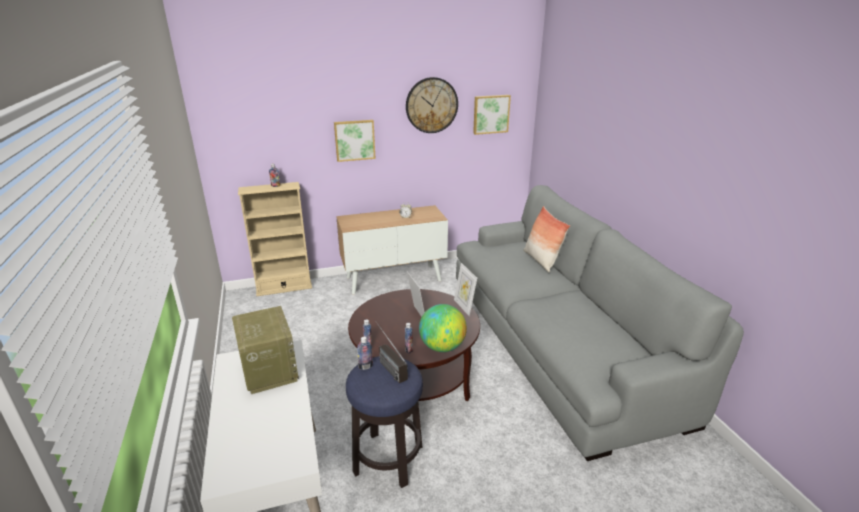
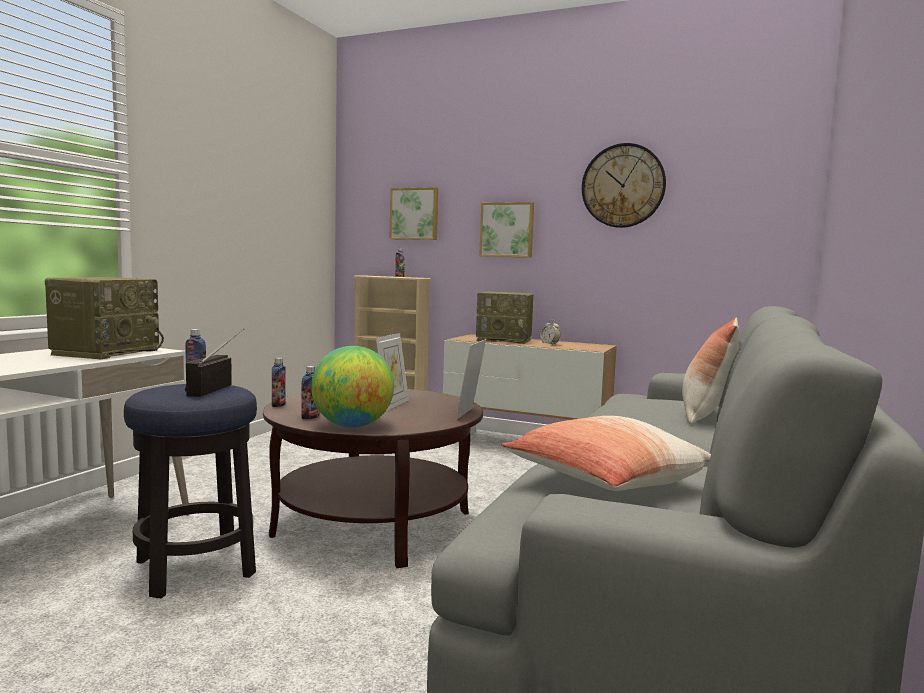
camera: 40 degrees right, 20 degrees down
picture [473,95,511,135] -> picture moved to [390,187,438,240]
none -> radio [476,292,534,344]
none -> pillow [501,416,711,491]

